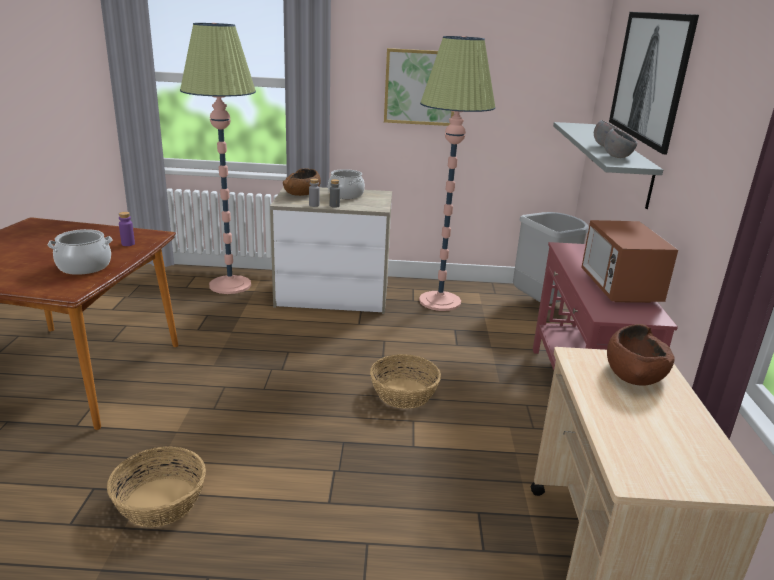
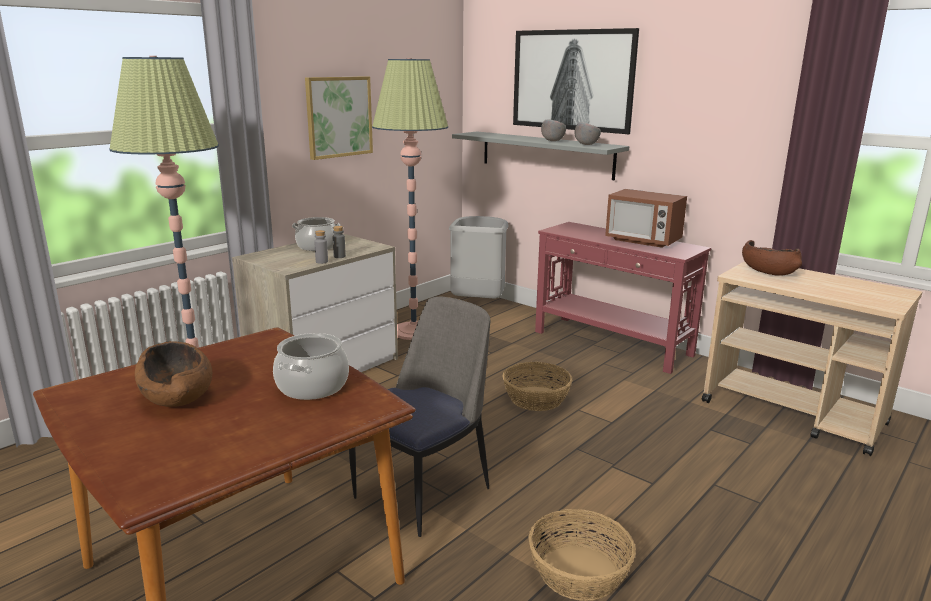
camera: 50 degrees left, 5 degrees down
purple bottle [119,212,135,246] -> none
brown bowl [283,168,321,196] -> brown bowl moved to [135,341,212,407]
none -> chair [349,297,490,537]

